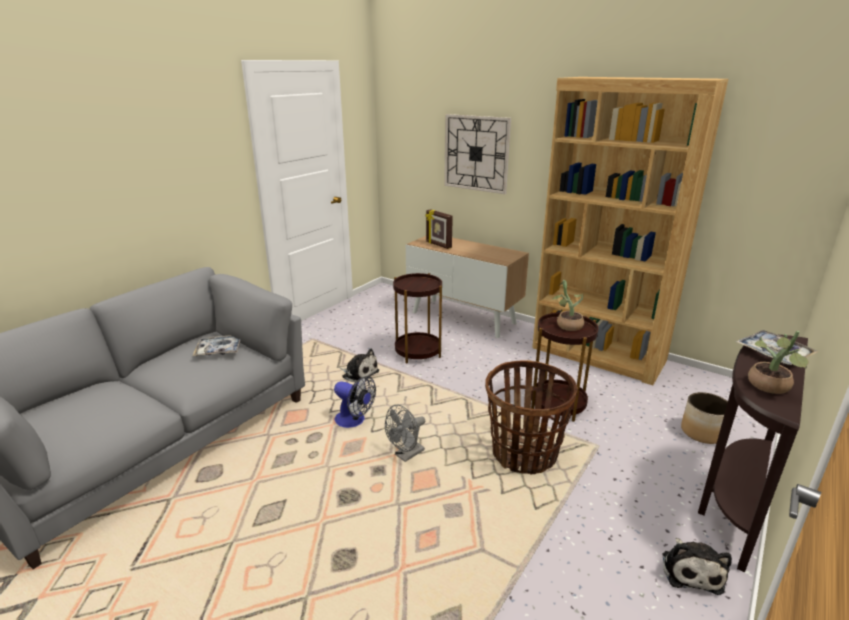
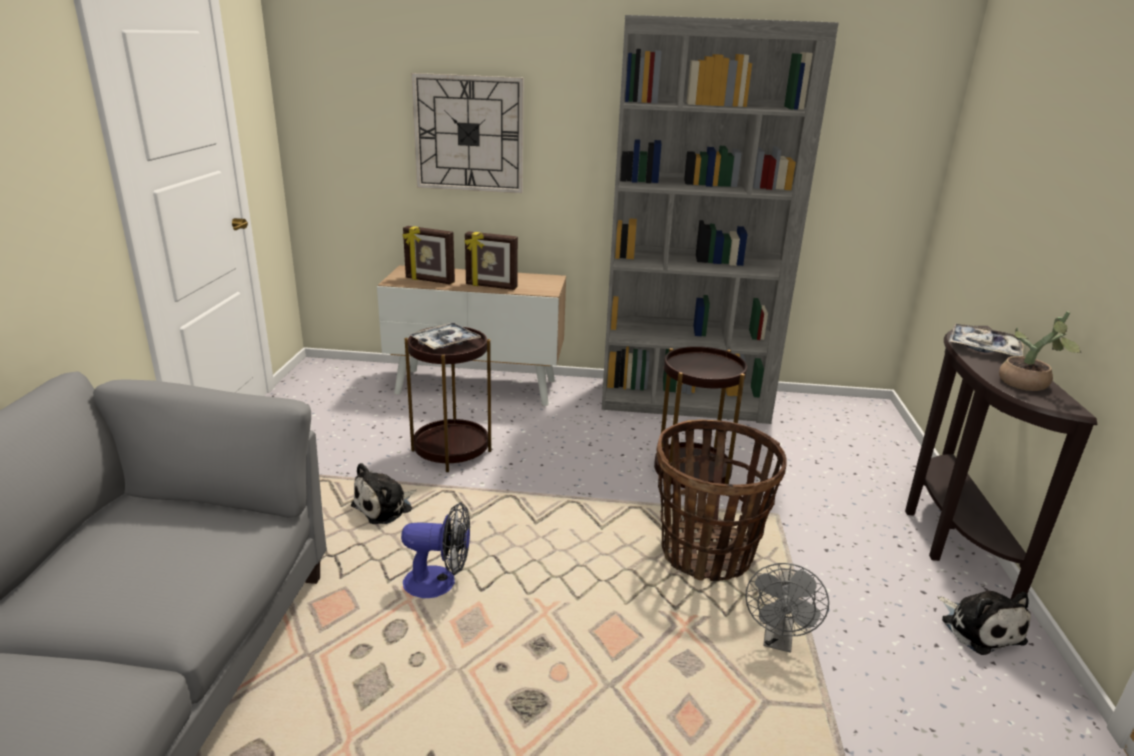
camera: 30 degrees left, 0 degrees up
tray [192,335,241,356] -> tray moved to [409,322,482,350]
plush toy [339,349,379,383] -> plush toy turned 135 degrees clockwise [351,463,417,524]
grey fan [385,405,425,462] -> grey fan moved to [746,563,829,653]
brown bookcase [532,77,728,385] -> grey bookcase [602,15,839,424]
potted plant [550,280,584,331] -> none
planter [681,392,728,444] -> none
none -> picture frame [464,231,518,290]

